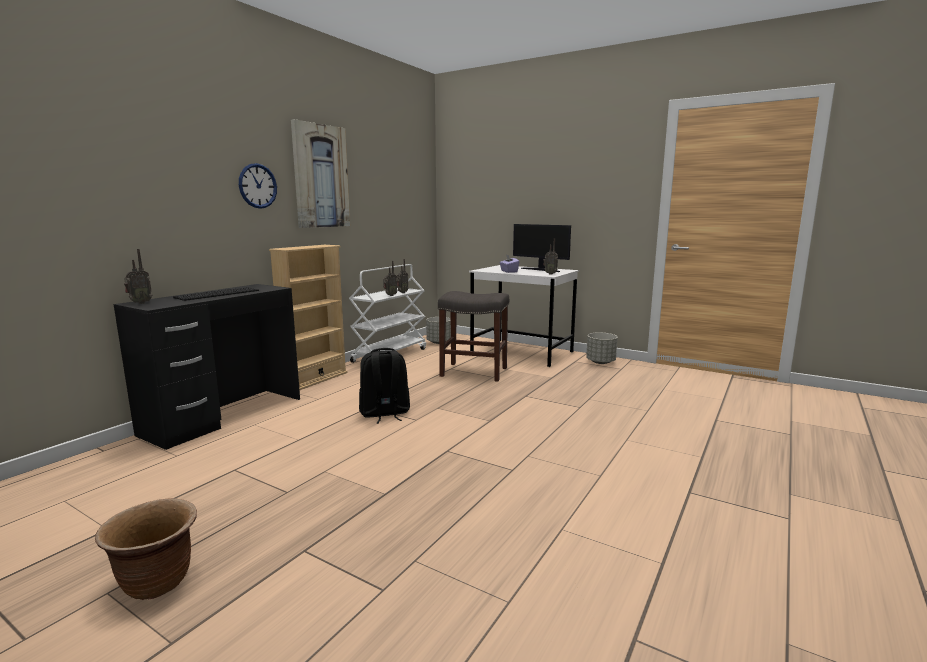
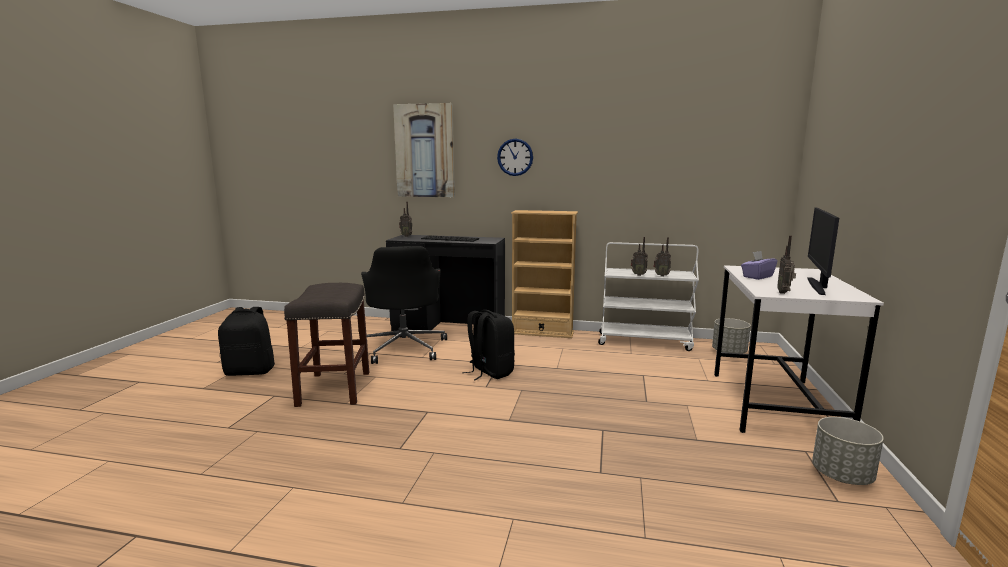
camera: 70 degrees right, 0 degrees up
brown planter [95,498,197,600] -> black backpack [218,307,275,376]
picture [291,119,350,228] -> picture moved to [393,103,455,197]
grey stool [438,291,509,382] -> grey stool moved to [284,283,369,407]
none -> black office chair [361,246,447,364]

